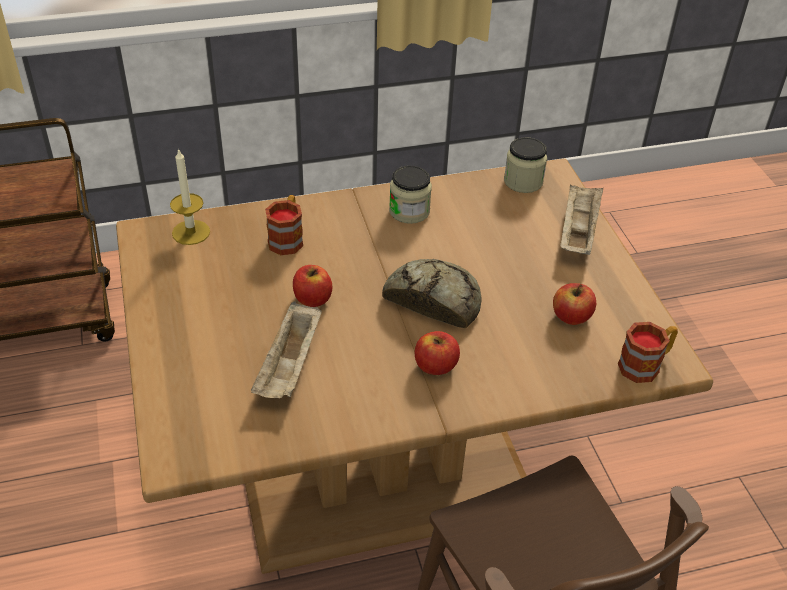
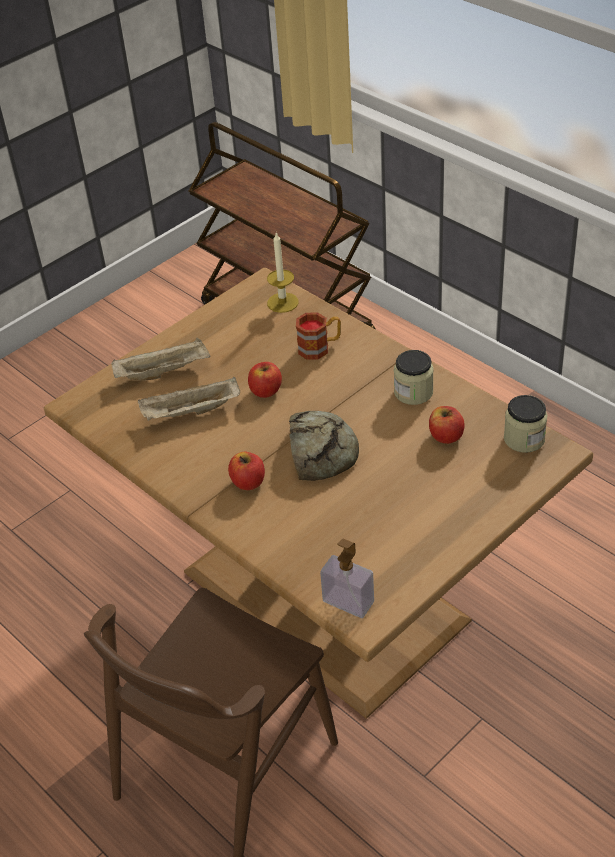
camera: 65 degrees right, 0 degrees up
apple [553,283,596,325] -> apple moved to [429,406,465,444]
beige tray [560,184,603,255] -> beige tray moved to [111,338,210,381]
mug [618,322,678,383] -> soap dispenser [320,539,374,618]

